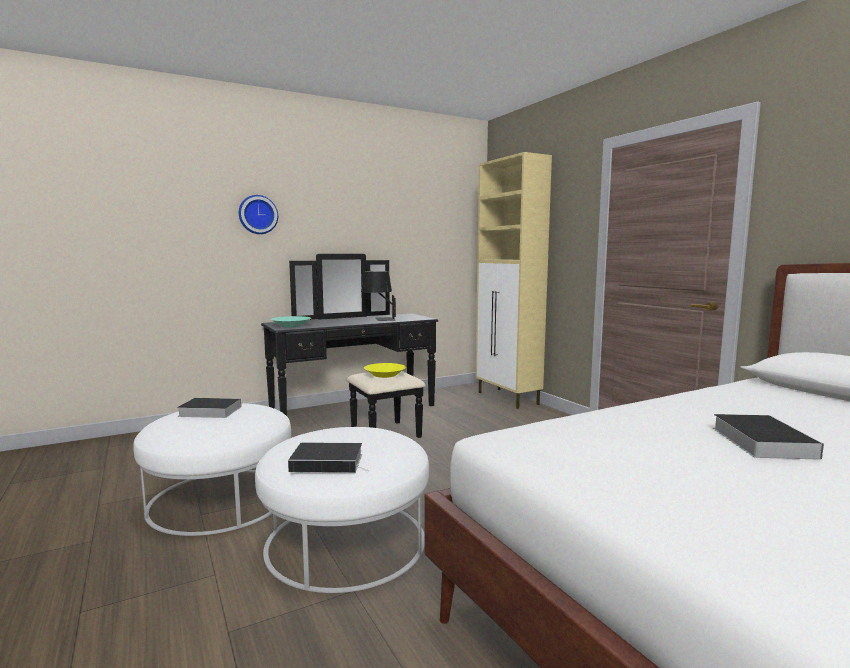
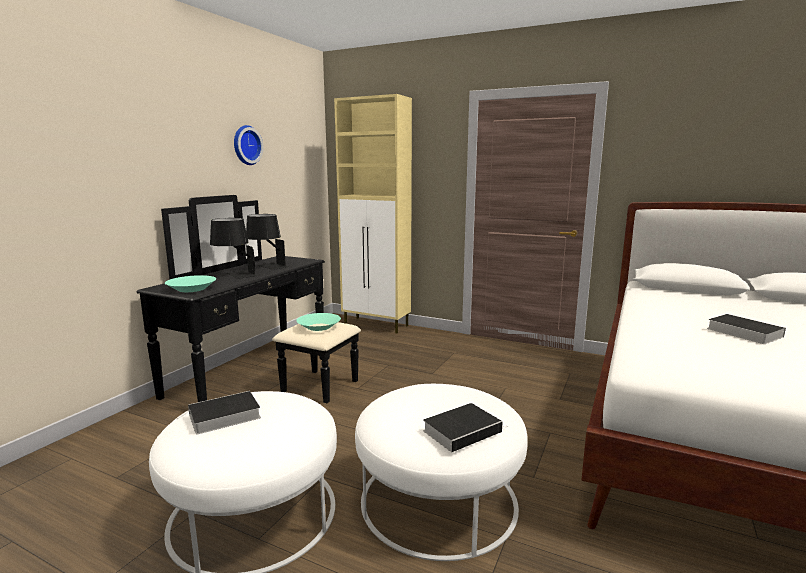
camera: 35 degrees left, 5 degrees up
wall clock [239,195,278,234] -> wall clock moved to [234,125,264,165]
yellow bowl [364,363,406,378] -> turquoise bowl [296,313,341,331]
none -> black table lamp [210,218,256,279]

